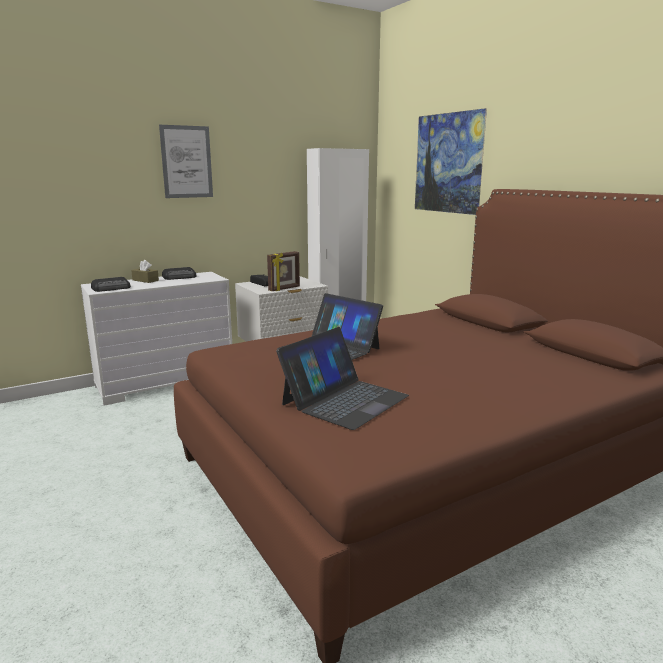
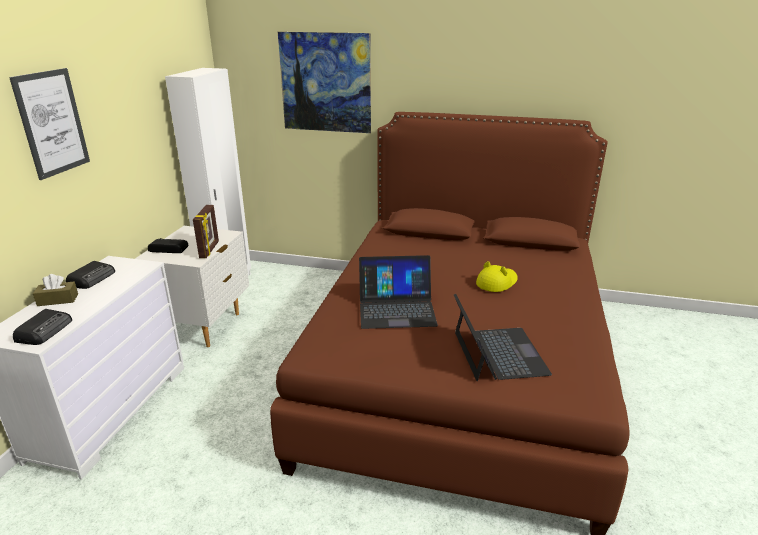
camera: 45 degrees left, 10 degrees up
none -> yellow hat [476,261,518,292]

